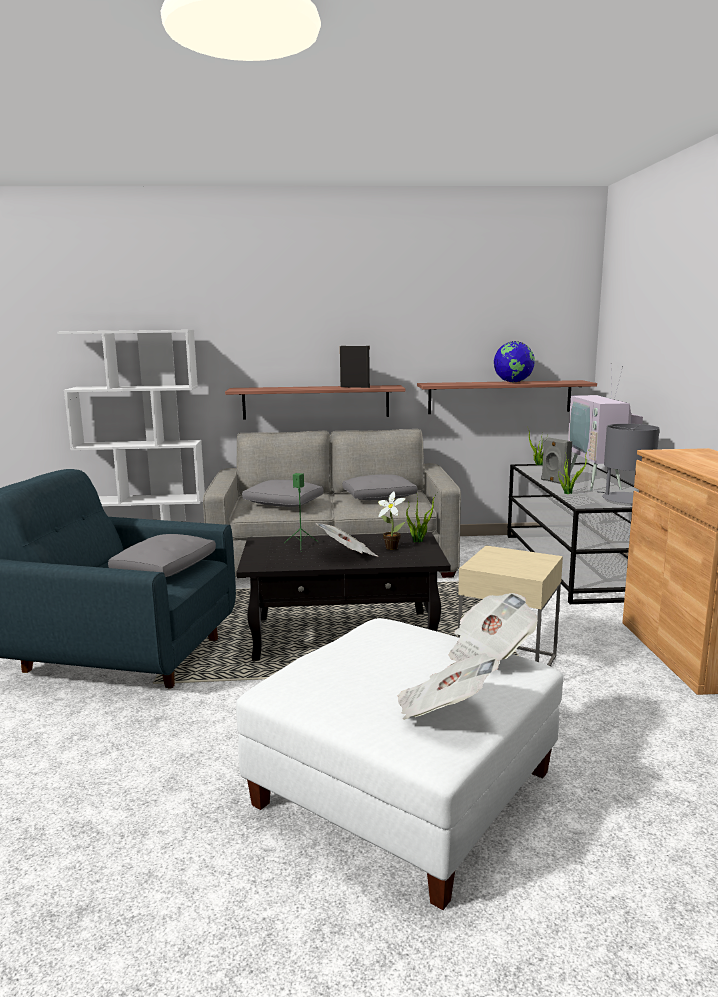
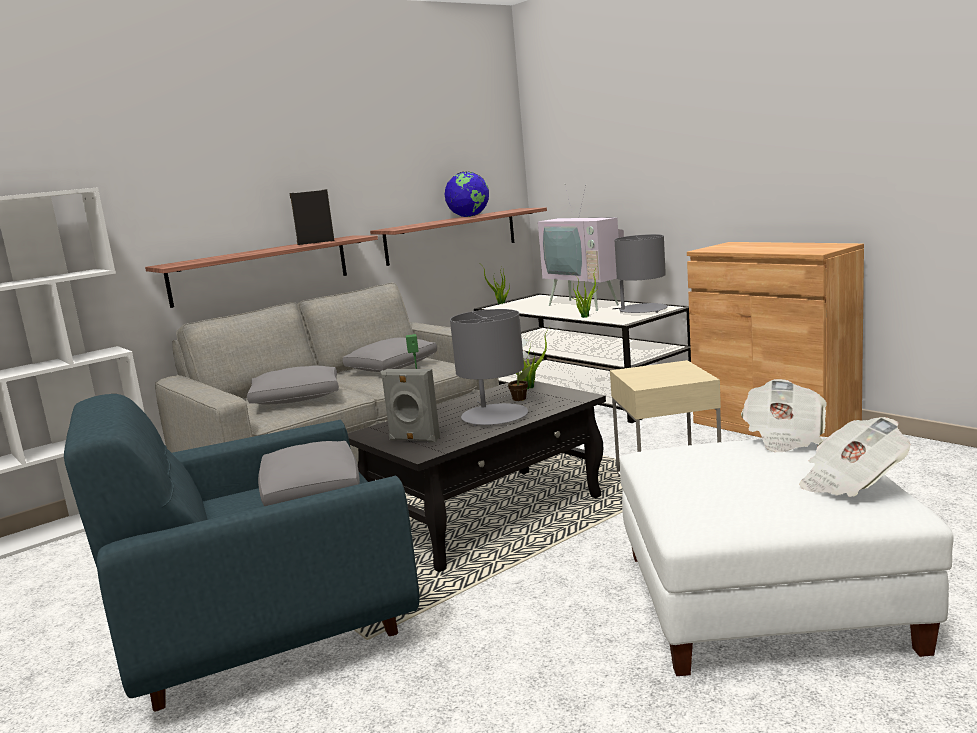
camera: 35 degrees left, 0 degrees up
newspaper [315,523,377,556] -> grey table lamp [450,309,528,427]
grey speaker [541,437,572,485] -> grey speaker moved to [380,369,440,442]

